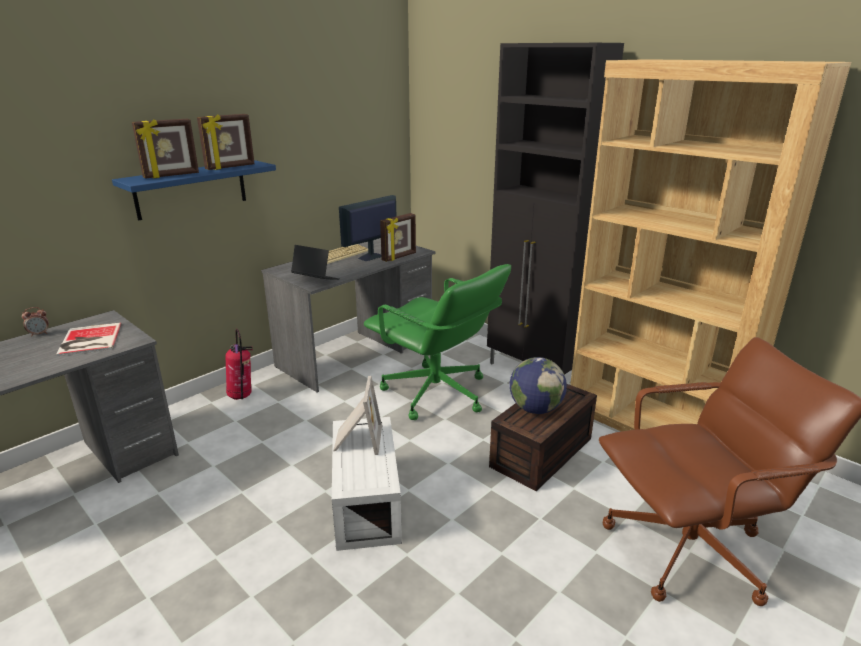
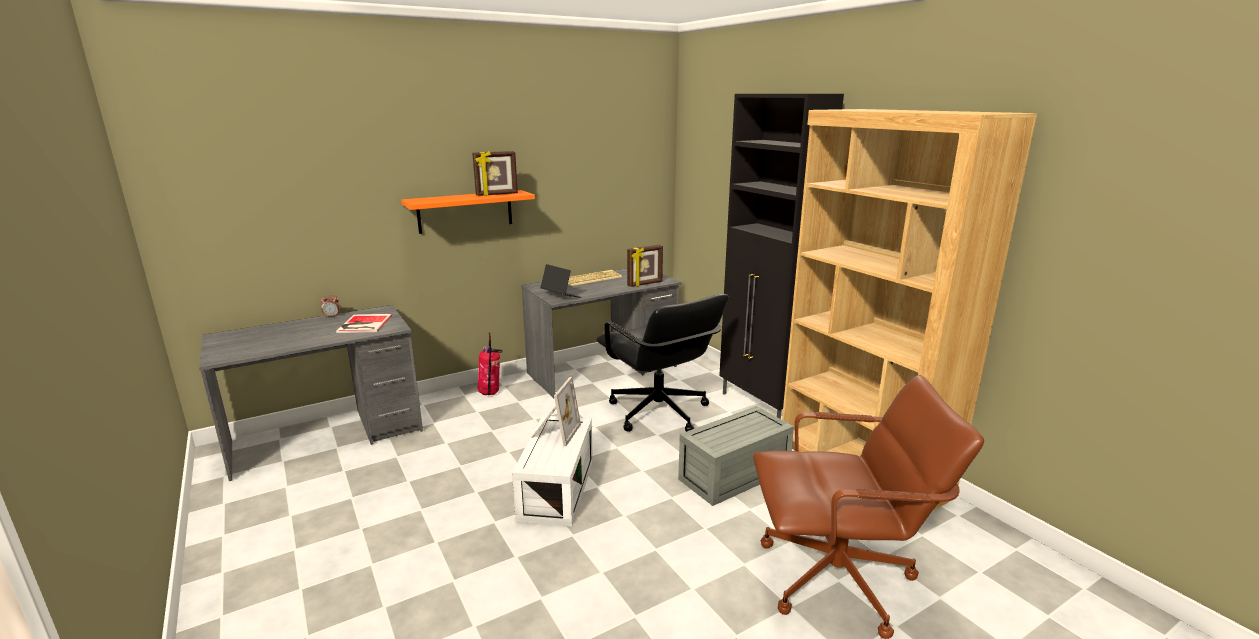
camera: 15 degrees right, 5 degrees down
blue shelf [112,160,276,220] -> orange shelf [401,190,535,234]
picture frame [132,119,199,179] -> none
monitor [339,195,396,261] -> none
green office chair [364,264,511,420] -> black office chair [596,294,729,432]
brown storage box [489,384,597,491] -> grey storage box [678,406,794,506]
globe [510,357,567,414] -> none

